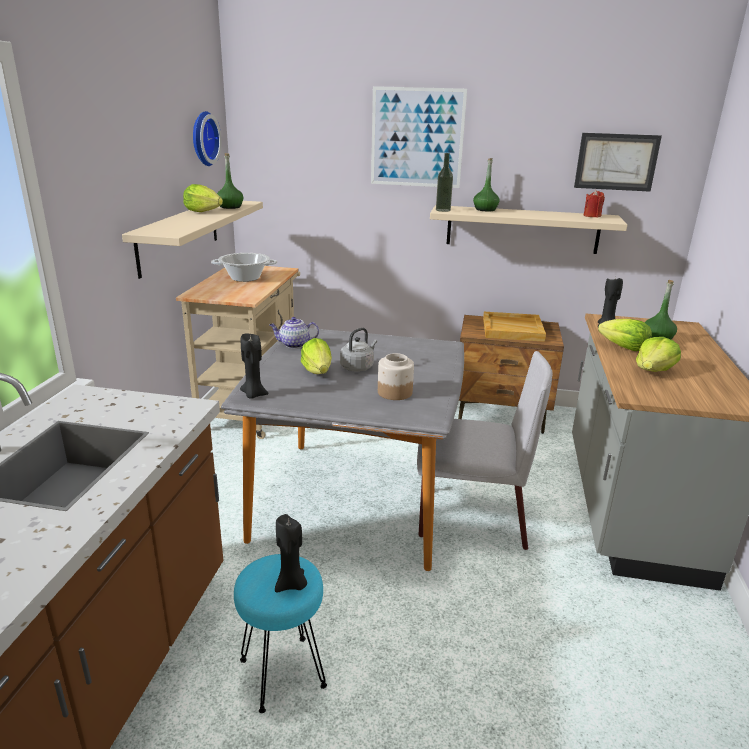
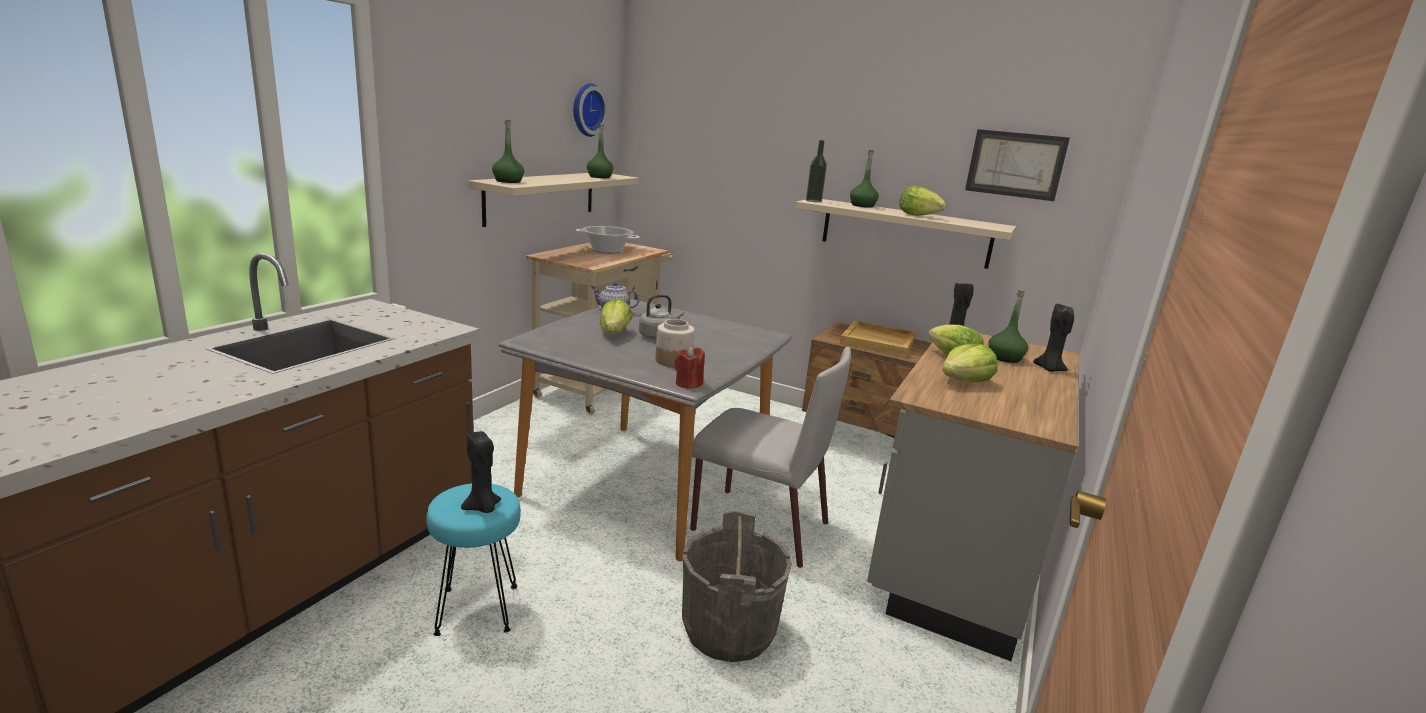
camera: 15 degrees right, 5 degrees down
lettuce [183,184,223,212] -> lettuce moved to [899,186,947,216]
black candle [240,334,269,399] -> black candle moved to [1033,304,1074,372]
picture [371,86,467,188] -> none
red candle [583,190,605,217] -> red candle moved to [675,346,705,389]
none -> green bottle [492,119,524,183]
none -> grey bucket [682,511,792,662]

